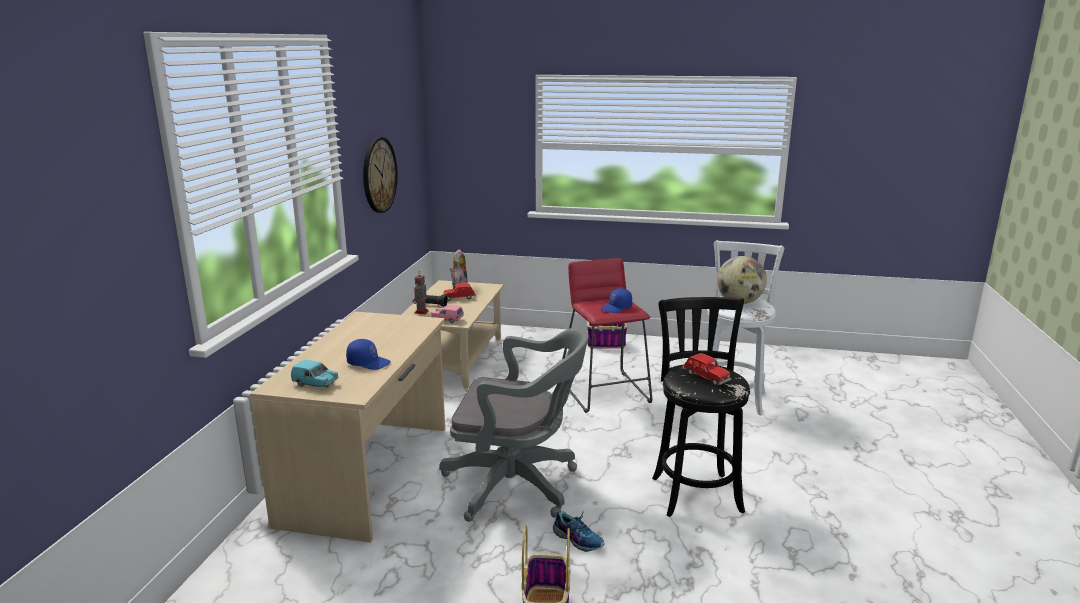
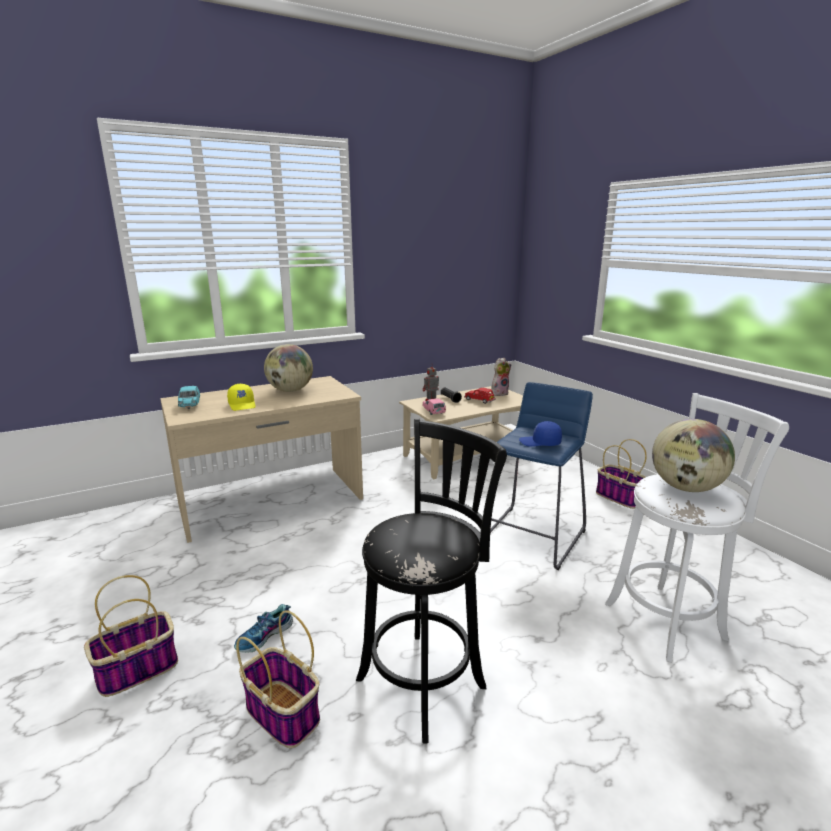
camera: 50 degrees right, 0 degrees up
blue cap [346,339,391,370] -> yellow cap [227,384,256,411]
wall clock [363,137,398,213] -> none
grey office chair [439,328,589,522] -> none
shoe [553,511,605,552] -> shoe turned 45 degrees clockwise [234,604,293,653]
red stool [562,258,652,413] -> blue stool [480,382,593,570]
red toy car [682,353,731,386] -> none
none -> basket [236,610,320,748]
none -> globe [264,344,313,392]

